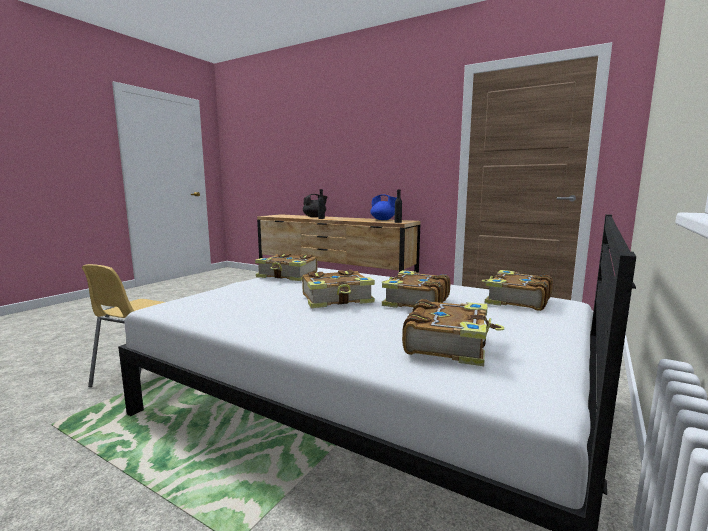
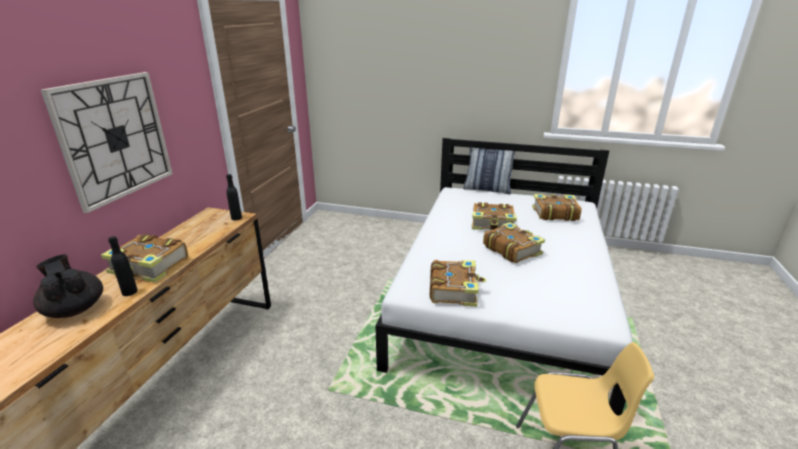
camera: 105 degrees left, 15 degrees up
blue teapot [370,195,397,220] -> none
book [482,270,553,311] -> book moved to [101,234,188,283]
none -> wall clock [41,72,173,213]
none -> pillow [463,148,515,195]

